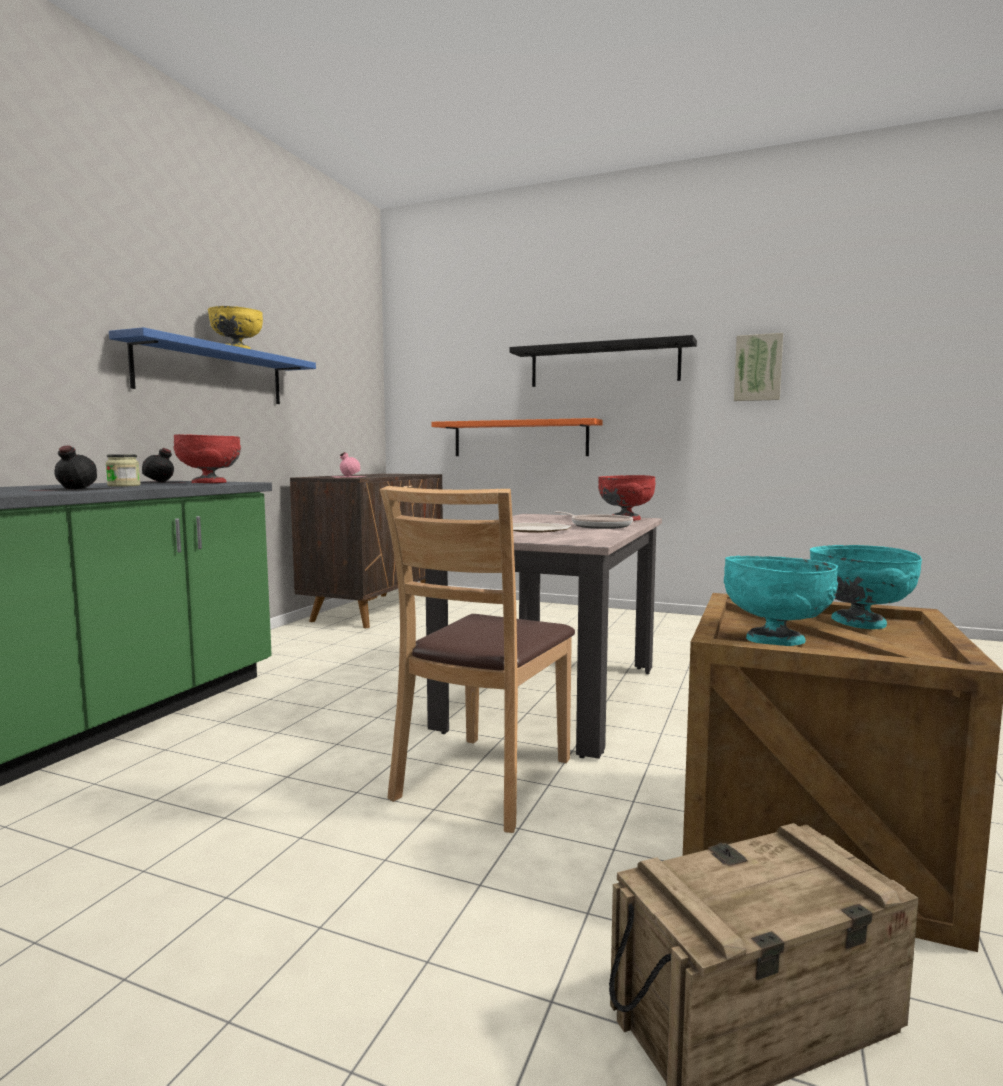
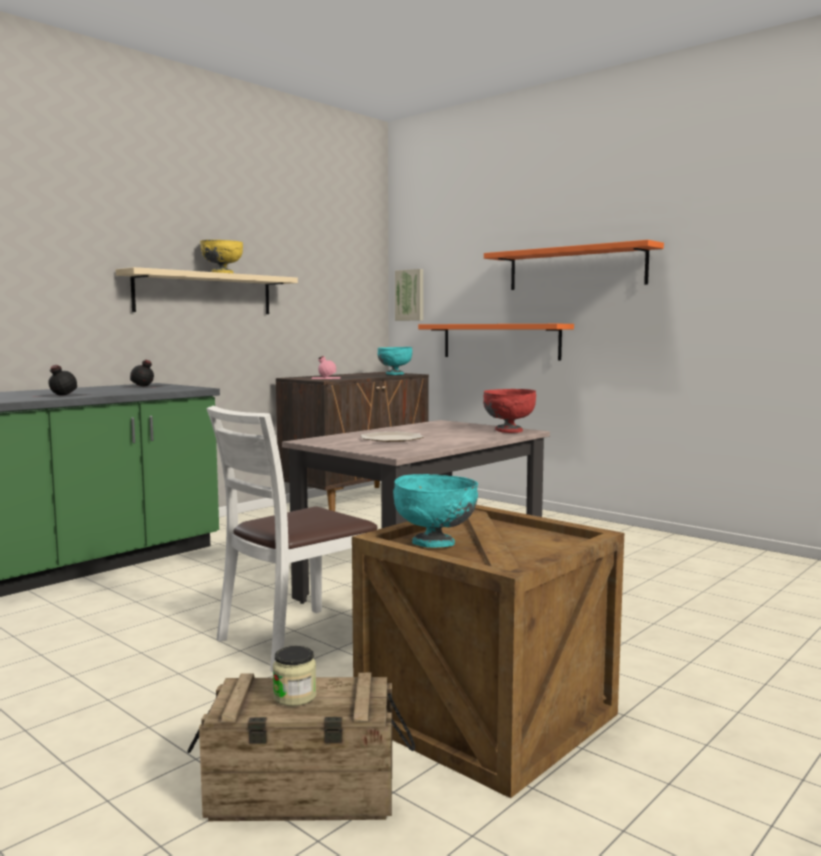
camera: 20 degrees right, 0 degrees up
jar [106,454,140,487] -> jar moved to [273,646,316,706]
blue shelf [109,327,316,404] -> beige shelf [116,267,298,314]
red bowl [173,434,241,483] -> none
brown chair [380,486,575,833] -> white chair [206,406,377,672]
black shelf [509,335,697,387] -> orange shelf [484,240,664,290]
frying pan [555,511,633,529] -> none
picture [734,333,783,401] -> picture moved to [395,269,423,321]
turquoise bowl [810,545,922,629] -> turquoise bowl moved to [377,347,412,375]

